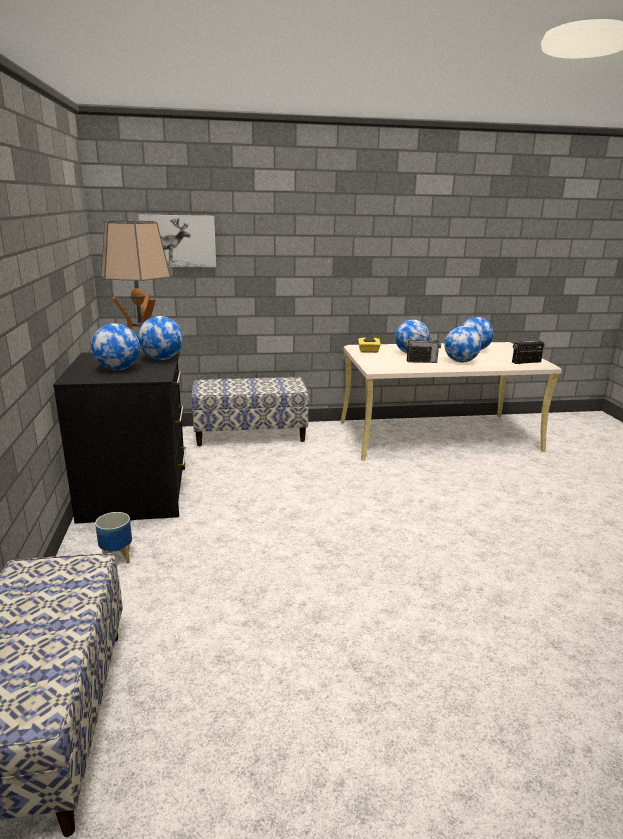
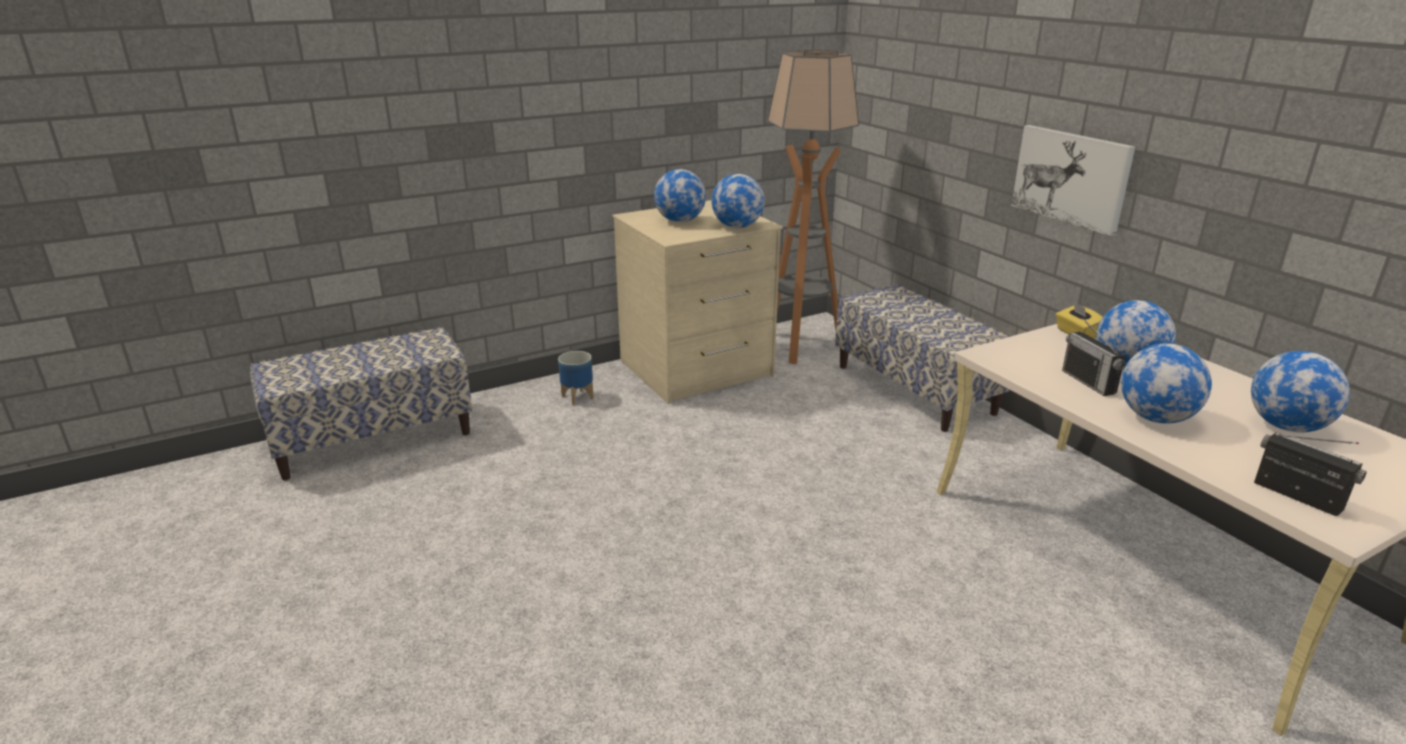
camera: 70 degrees right, 5 degrees up
black dresser [53,351,186,524] -> beige dresser [612,200,783,404]
picture [139,214,216,267] -> picture moved to [1011,125,1135,236]

